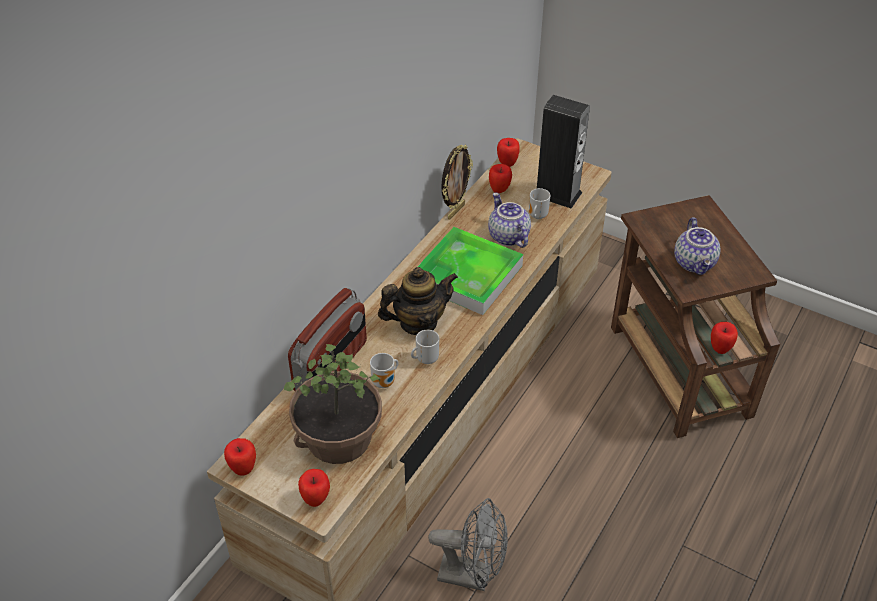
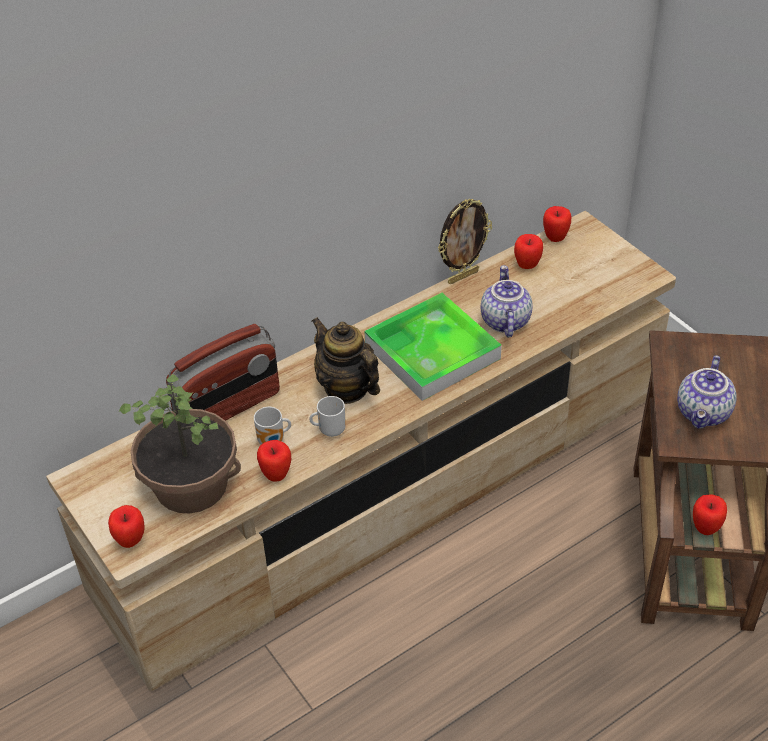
camera: 25 degrees right, 0 degrees up
apple [224,438,256,476] -> apple moved to [257,440,291,482]
teapot [378,267,458,335] -> teapot turned 135 degrees counterclockwise [312,317,380,404]
grey fan [428,498,508,591] -> none
mug [529,188,550,219] -> none
speaker [537,95,590,209] -> none

